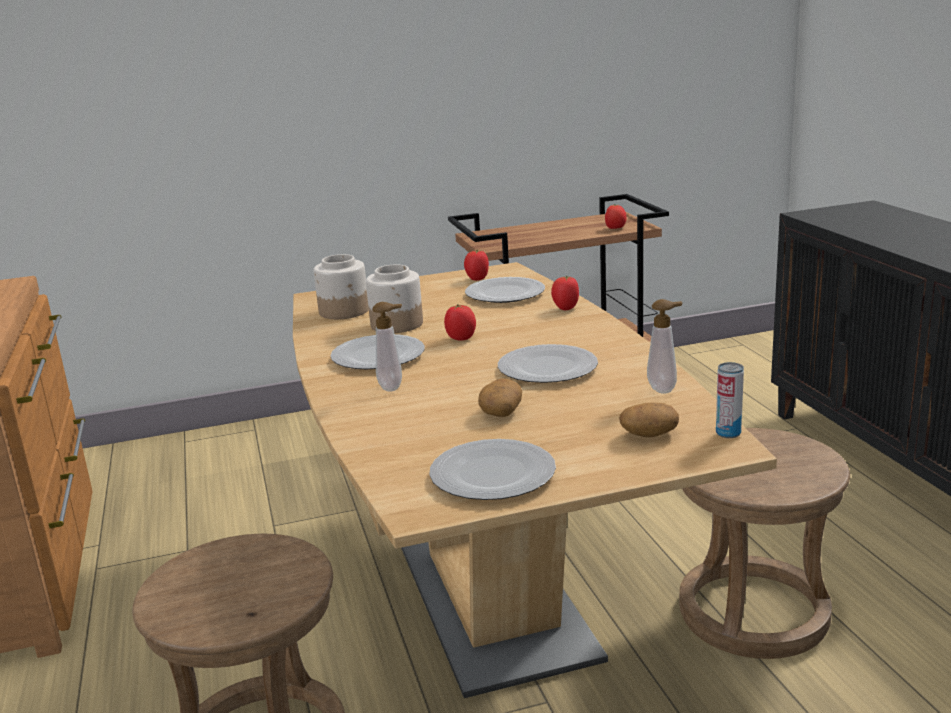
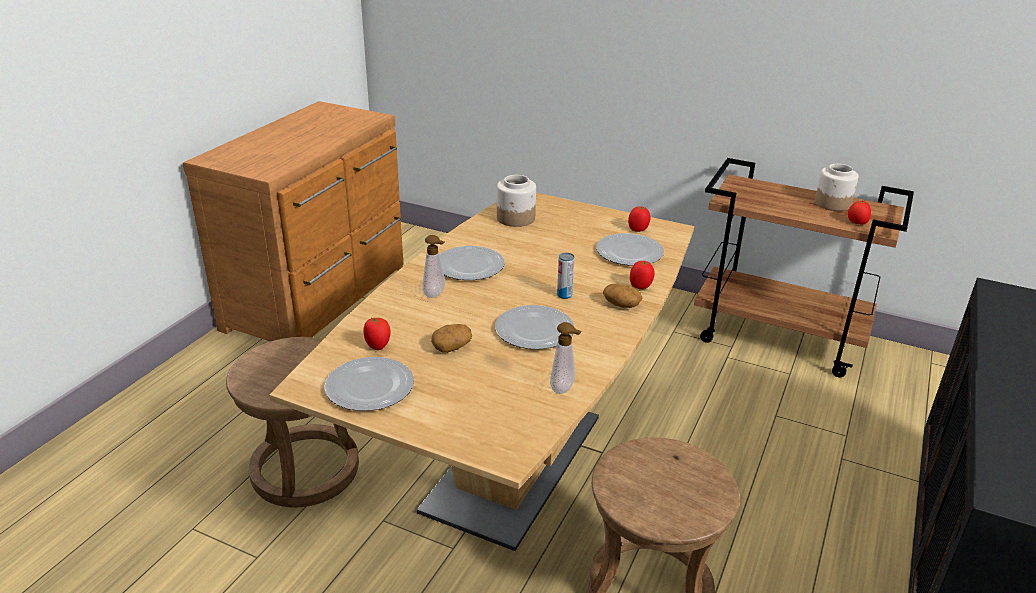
camera: 40 degrees right, 10 degrees up
jar [366,265,423,333] -> jar moved to [815,164,859,211]
tomato [444,304,476,341] -> tomato moved to [363,317,391,350]
potato [619,403,679,437] -> potato moved to [603,284,643,308]
can [716,362,744,438] -> can moved to [557,253,574,299]

